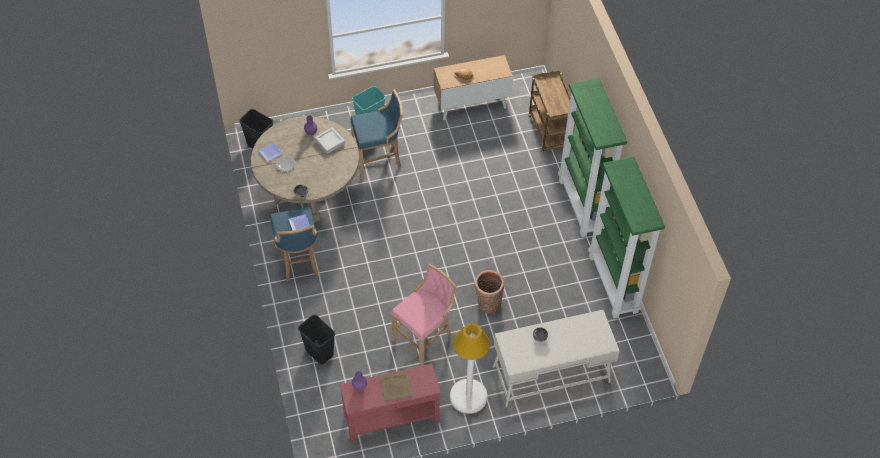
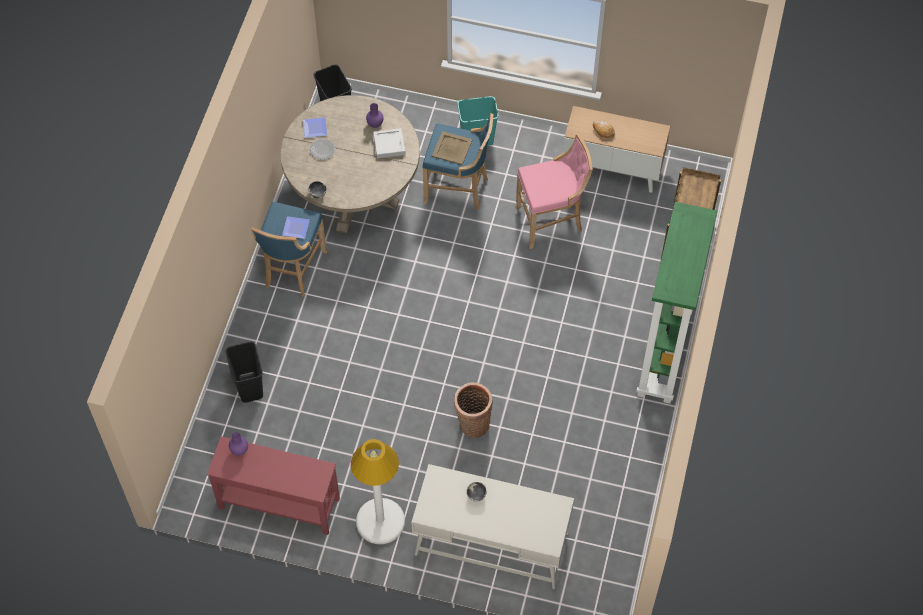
camera: 30 degrees right, 5 degrees up
beige tray [380,371,413,401] -> beige tray moved to [432,131,473,165]
pink stool [391,264,456,366] -> pink stool moved to [515,134,593,249]
green bookcase [588,157,665,318] -> none

